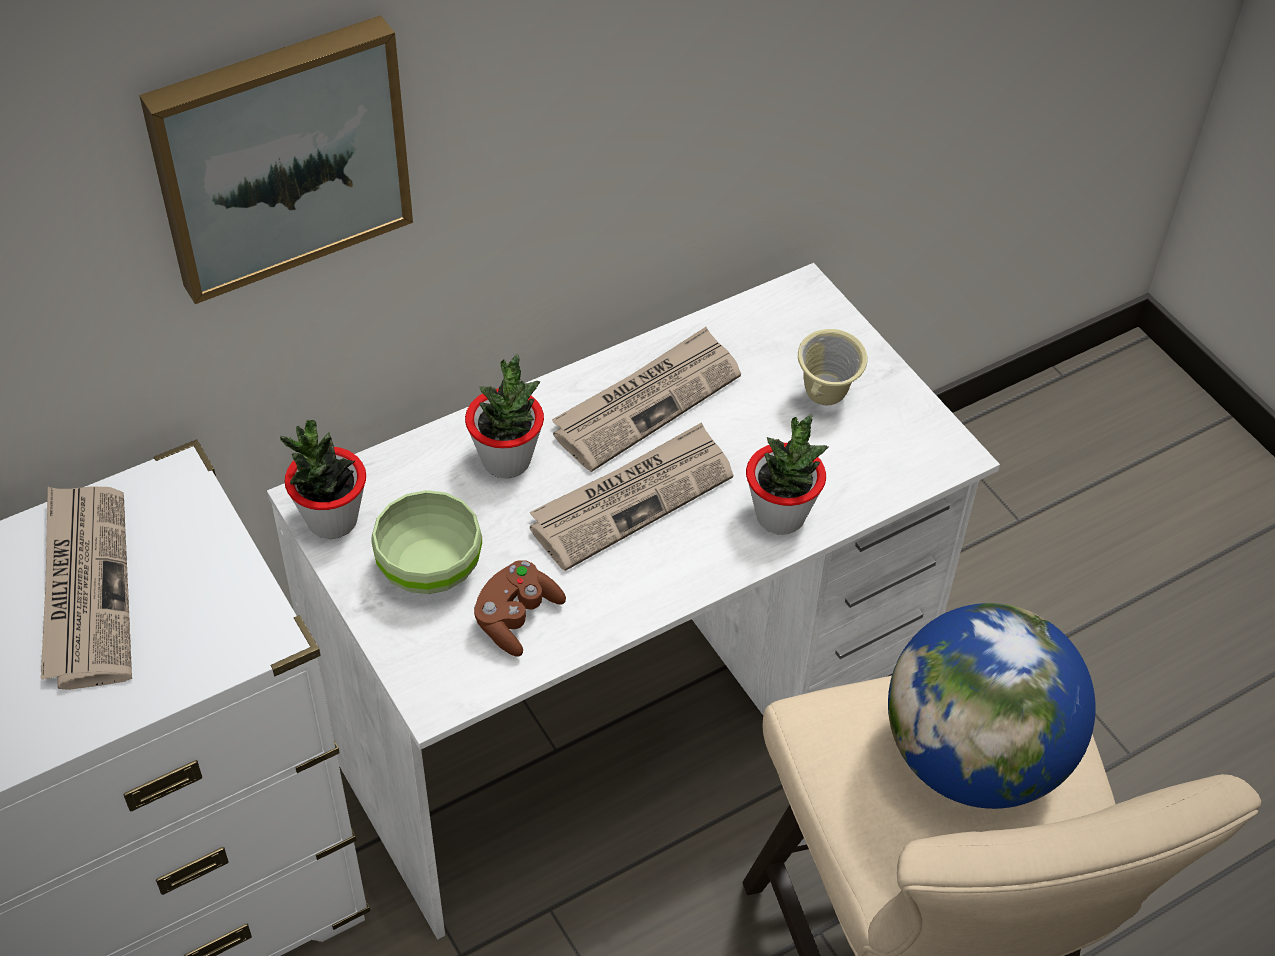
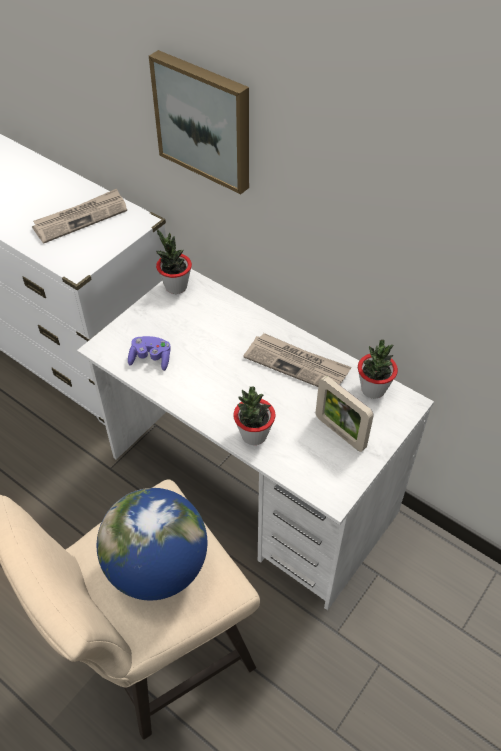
camera: 70 degrees right, 0 degrees up
green bowl [371,490,482,594] -> none
potted plant [465,354,544,478] -> potted plant moved to [358,340,398,399]
brown game controller [474,561,566,657] -> purple game controller [128,336,171,371]
newspaper [530,422,733,571] -> none
beige mug [798,329,868,405] -> picture frame [315,376,374,452]

